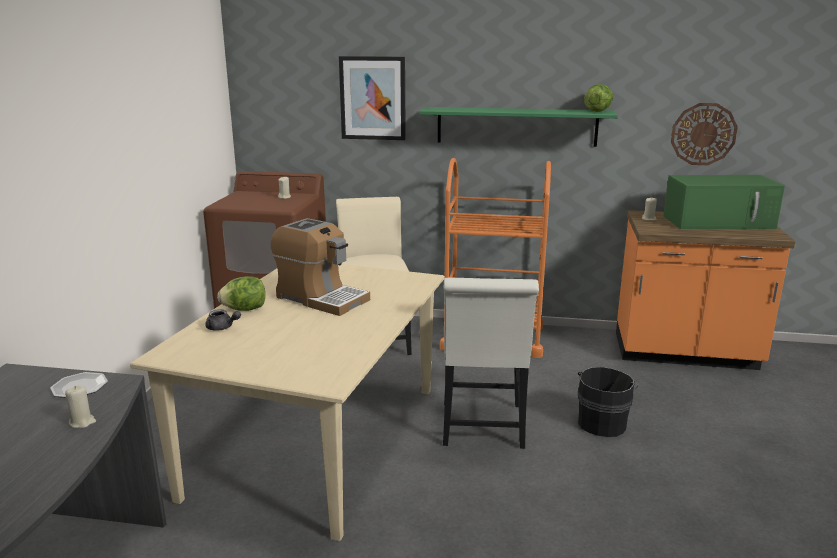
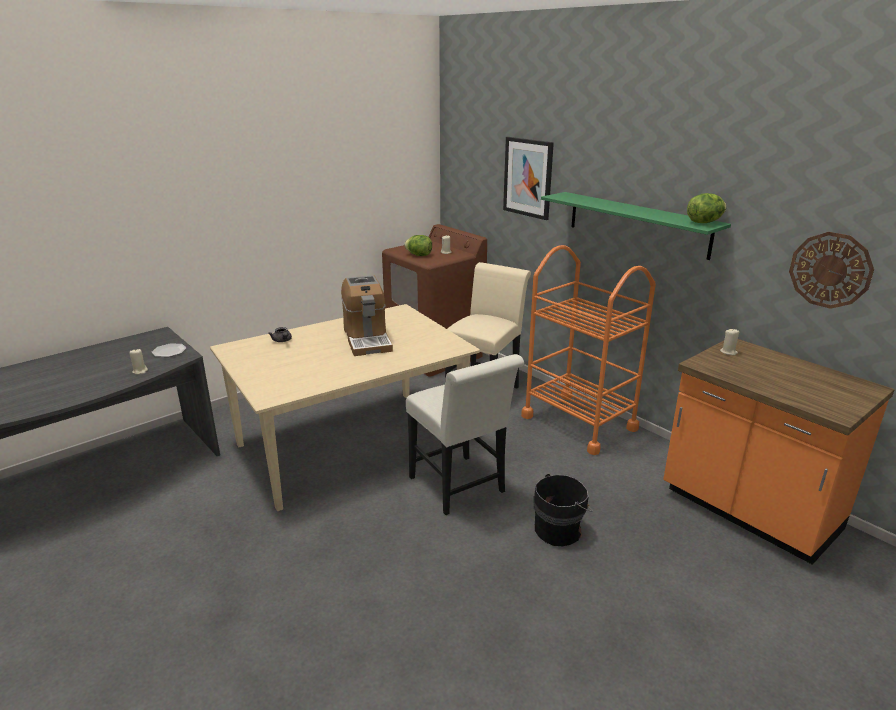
camera: 40 degrees right, 5 degrees up
lettuce [217,276,265,311] -> lettuce moved to [404,235,432,256]
white chair [443,277,539,449] -> white chair turned 75 degrees counterclockwise [406,354,524,515]
green microwave [663,175,785,229] -> none

